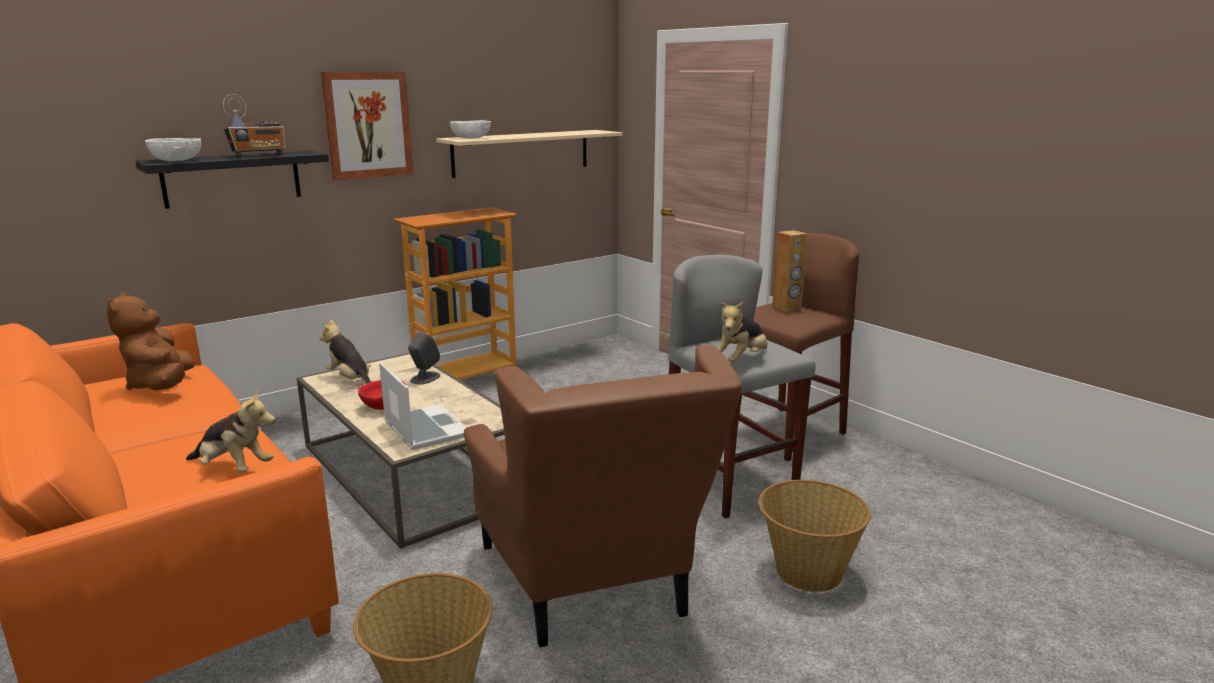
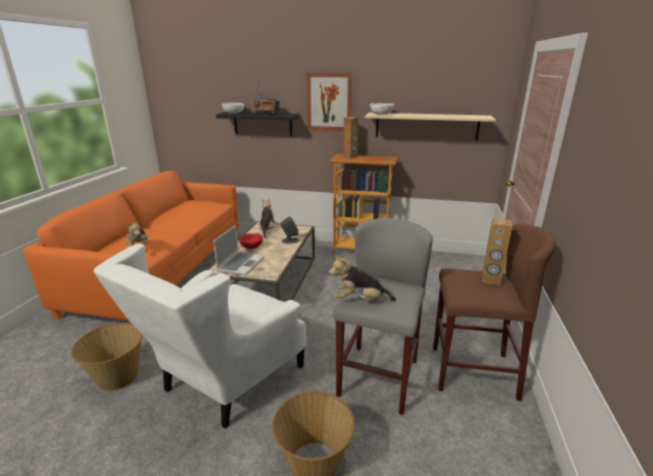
camera: 50 degrees right, 5 degrees up
brown plush toy [106,292,194,390] -> none
brown armchair [464,345,742,648] -> white armchair [93,244,306,429]
none -> brown speaker [343,117,359,159]

